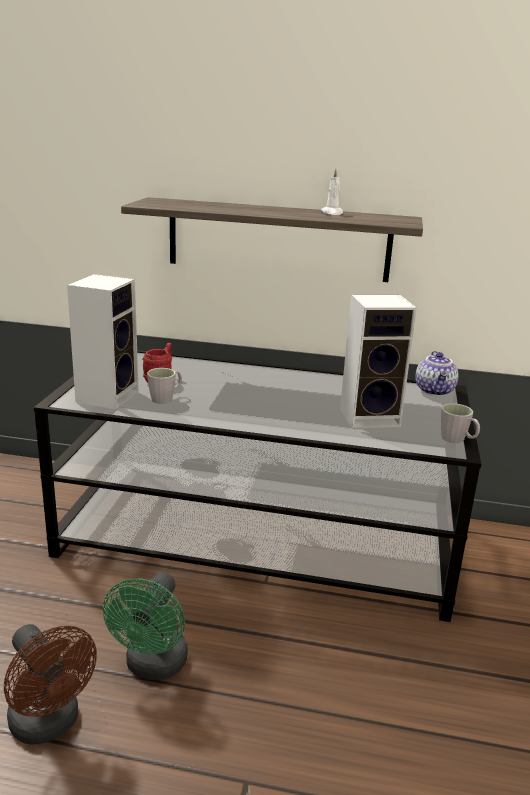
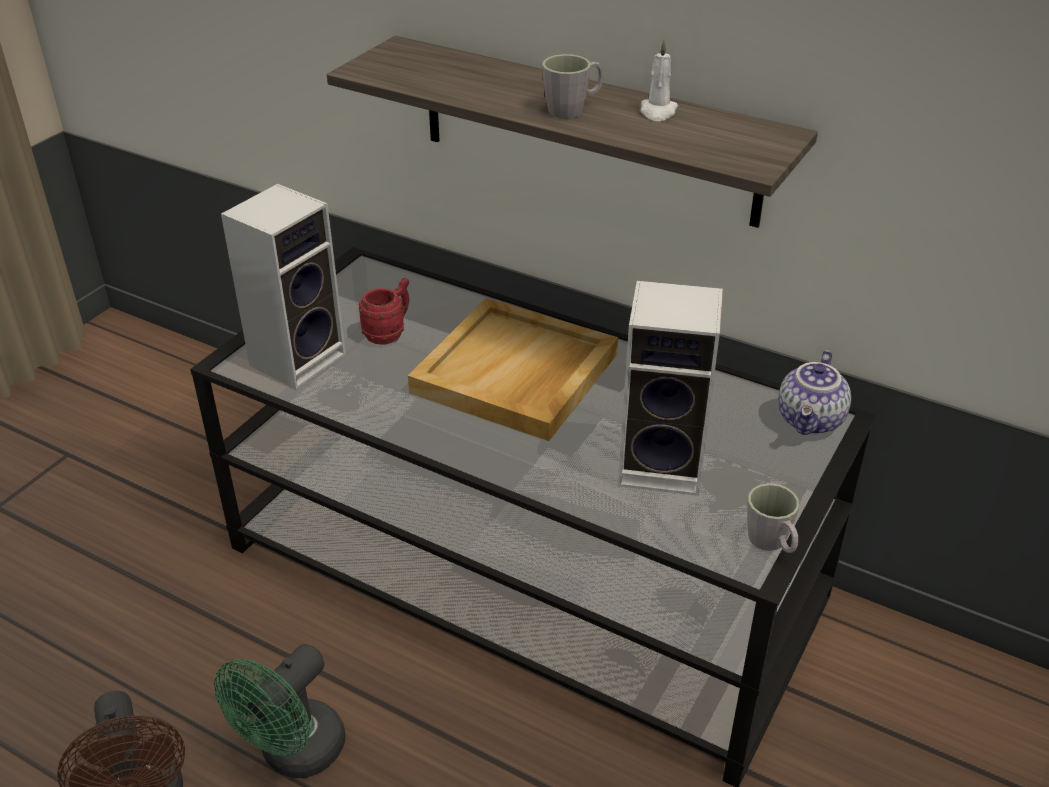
camera: 20 degrees right, 15 degrees up
grey mug [147,368,182,404] -> grey mug moved to [542,54,604,118]
none -> beige tray [408,298,618,441]

